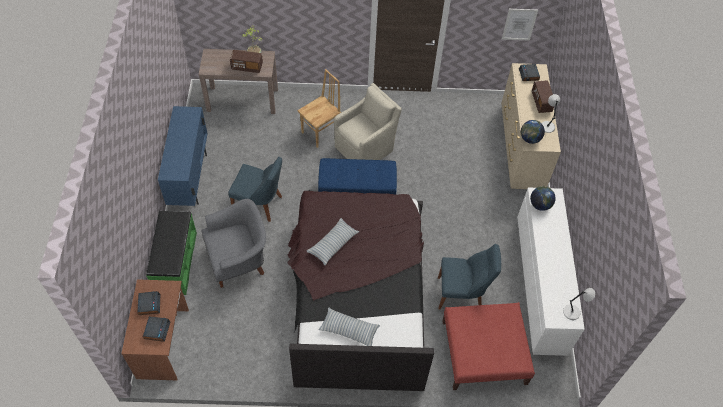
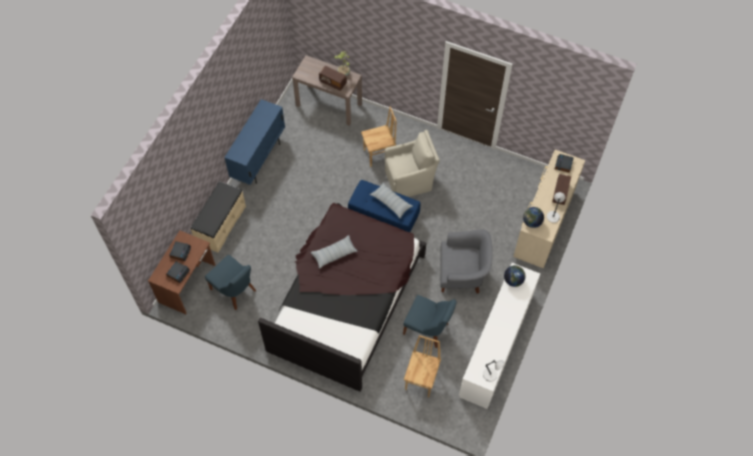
camera: 25 degrees right, 5 degrees up
green bench [146,211,197,295] -> beige bench [190,181,246,253]
grey armchair [202,199,266,288] -> grey armchair moved to [440,230,492,294]
blue chair [228,157,282,222] -> blue chair moved to [205,255,256,310]
pillow [318,308,380,346] -> pillow moved to [370,183,413,218]
red ottoman [442,302,535,390] -> brown chair [404,335,441,397]
picture [502,9,538,41] -> none

